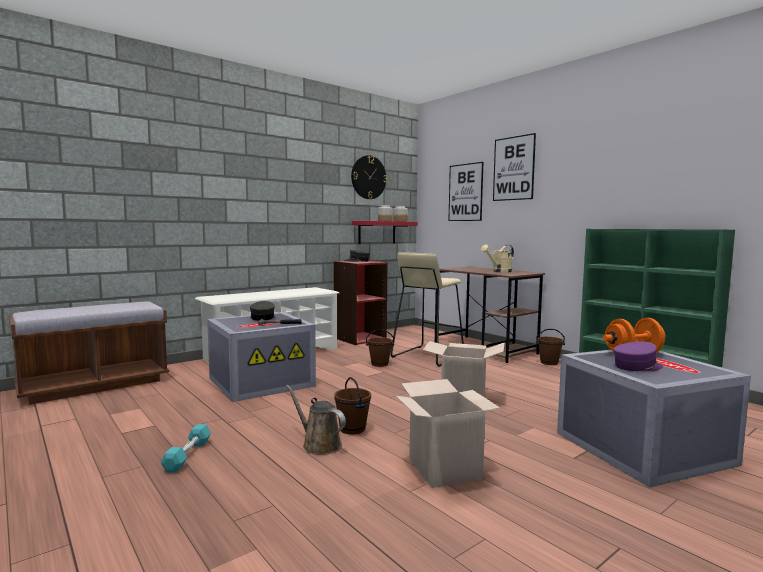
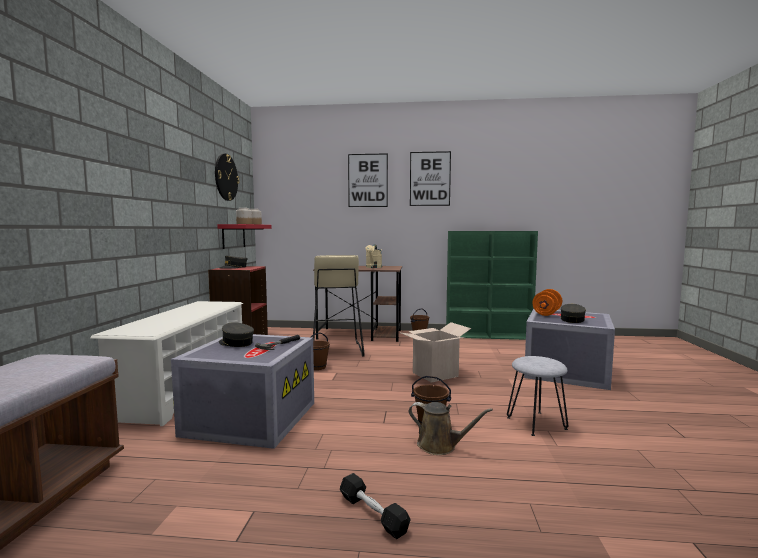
camera: 45 degrees left, 0 degrees up
turquoise dumbbell [161,424,211,473] -> black dumbbell [340,473,411,539]
brown watering can [286,385,346,455] -> brown watering can turned 150 degrees counterclockwise [409,402,493,455]
cardboard box [396,379,500,488] -> grey stool [507,356,568,436]
picture [448,162,483,221] -> picture moved to [410,151,451,206]
purple cap [613,341,663,371] -> grey cap [561,304,586,323]

